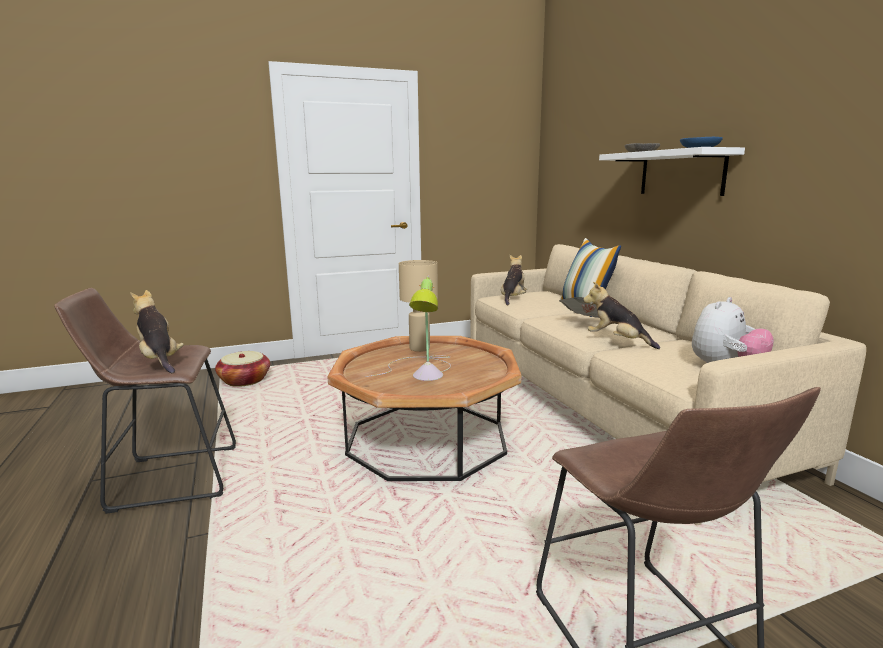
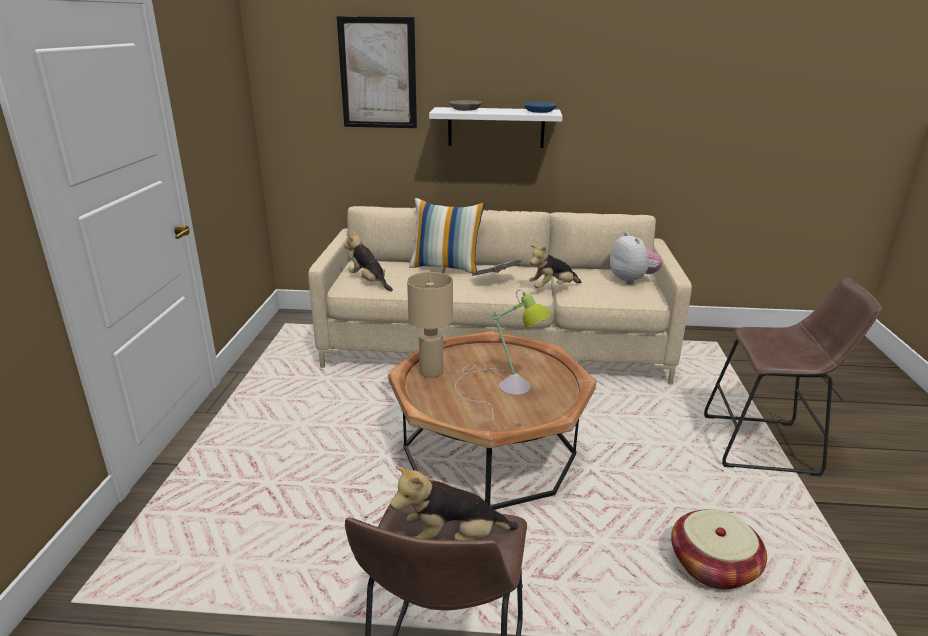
camera: 65 degrees left, 10 degrees up
basket [215,351,270,387] -> basket moved to [671,509,767,589]
none -> picture [337,16,417,128]

